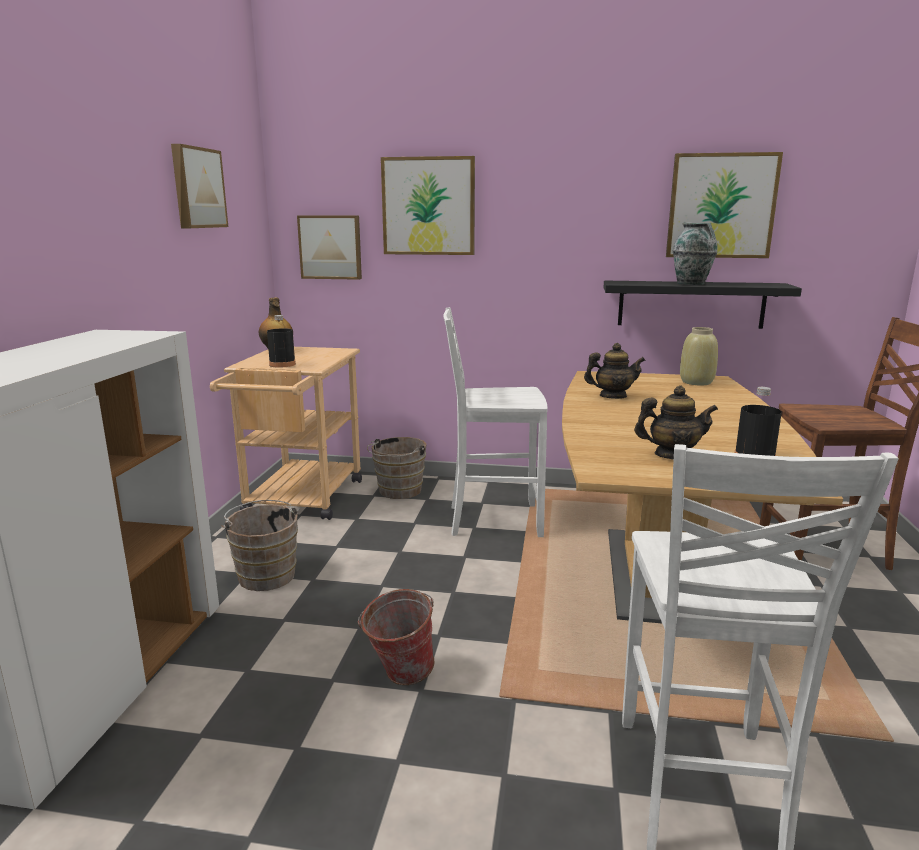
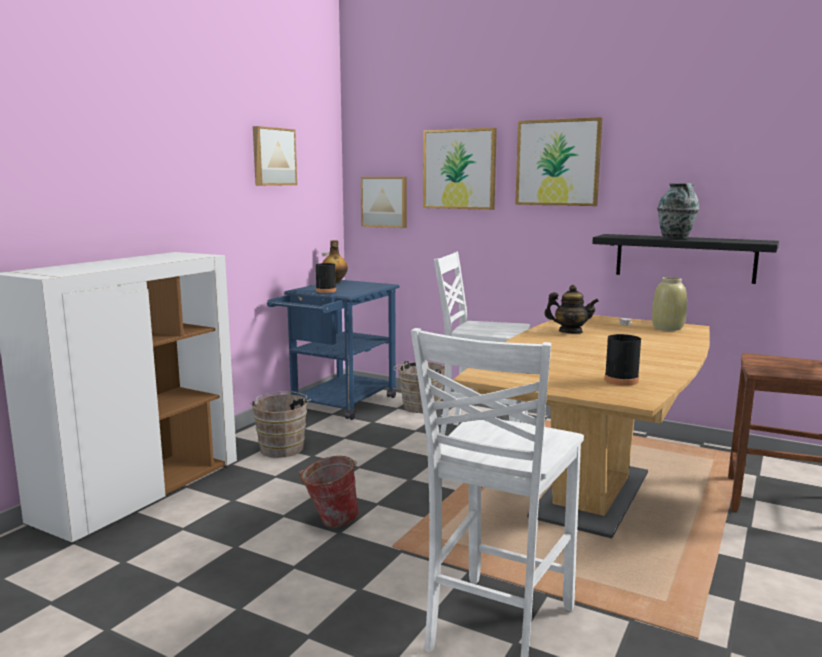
camera: 20 degrees right, 5 degrees down
beige cart [210,347,362,520] -> blue cart [267,280,400,420]
teapot [634,386,718,459] -> none
picture [666,152,783,258] -> picture moved to [515,117,603,206]

